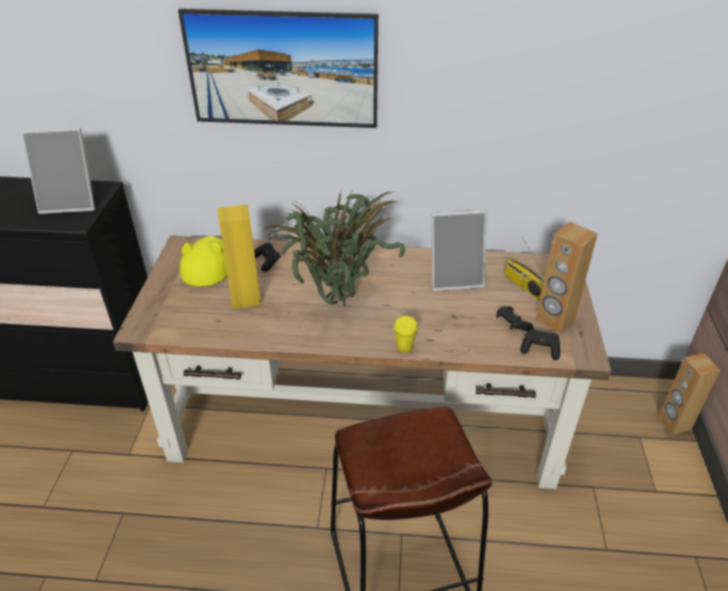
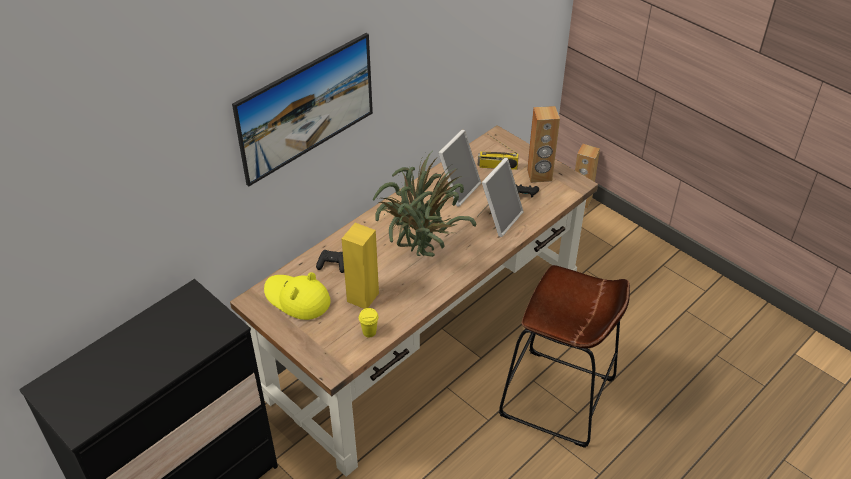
camera: 50 degrees left, 5 degrees up
picture frame [22,128,95,214] -> picture frame moved to [477,158,524,237]
yellow cup [394,316,418,353] -> yellow cup moved to [359,308,379,337]
black game controller [520,329,560,360] -> none

